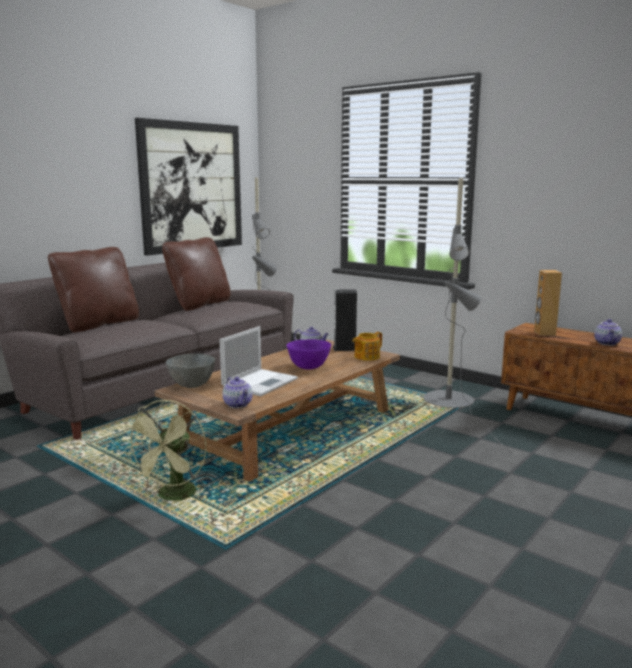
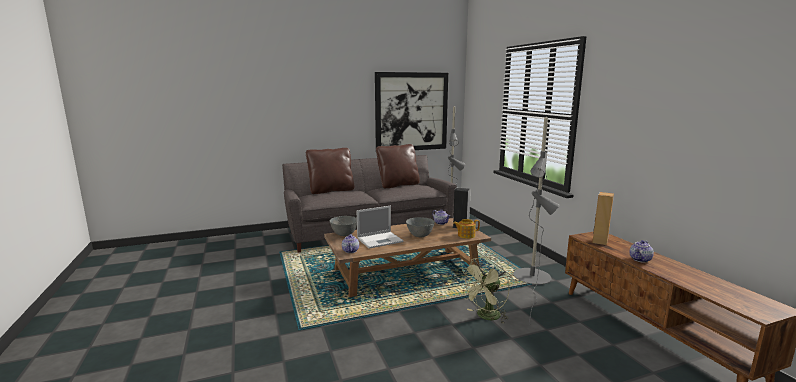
camera: 30 degrees right, 0 degrees up
green fan [124,399,207,501] -> green fan moved to [460,257,509,324]
purple bowl [286,339,331,370] -> grey bowl [406,217,435,237]

